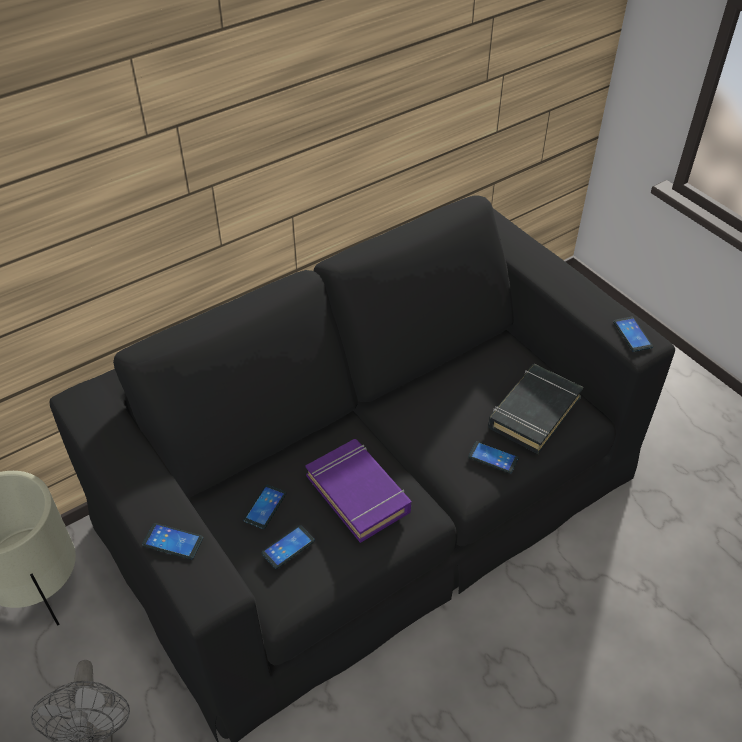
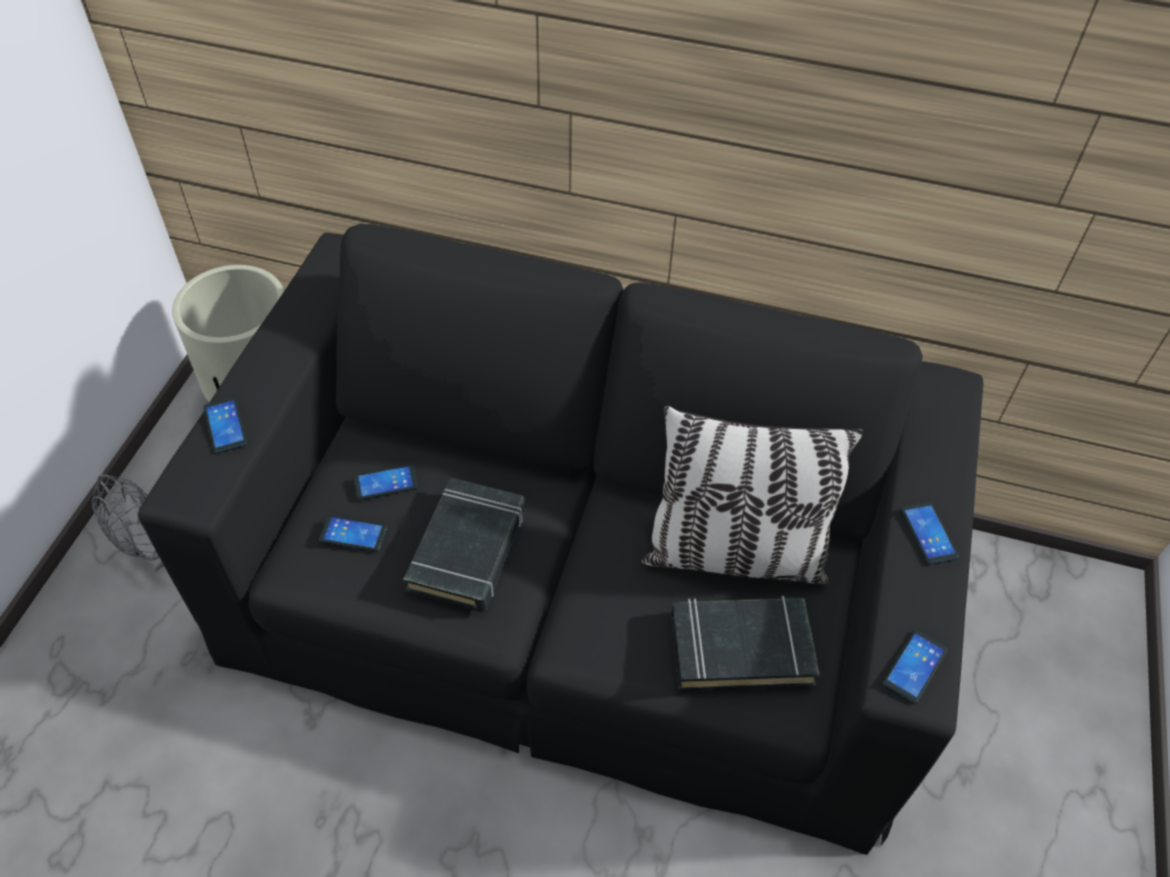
camera: 50 degrees right, 5 degrees up
purple book [305,439,411,543] -> black book [403,477,525,612]
phone [468,441,519,473] -> phone moved to [900,502,959,565]
none -> pillow [642,405,864,584]

